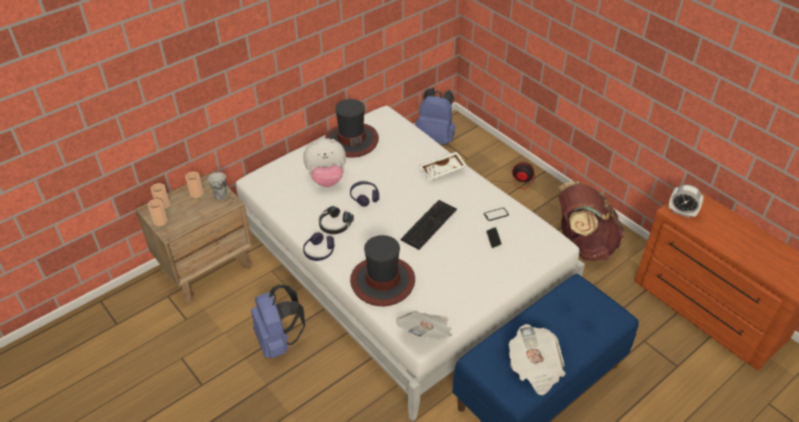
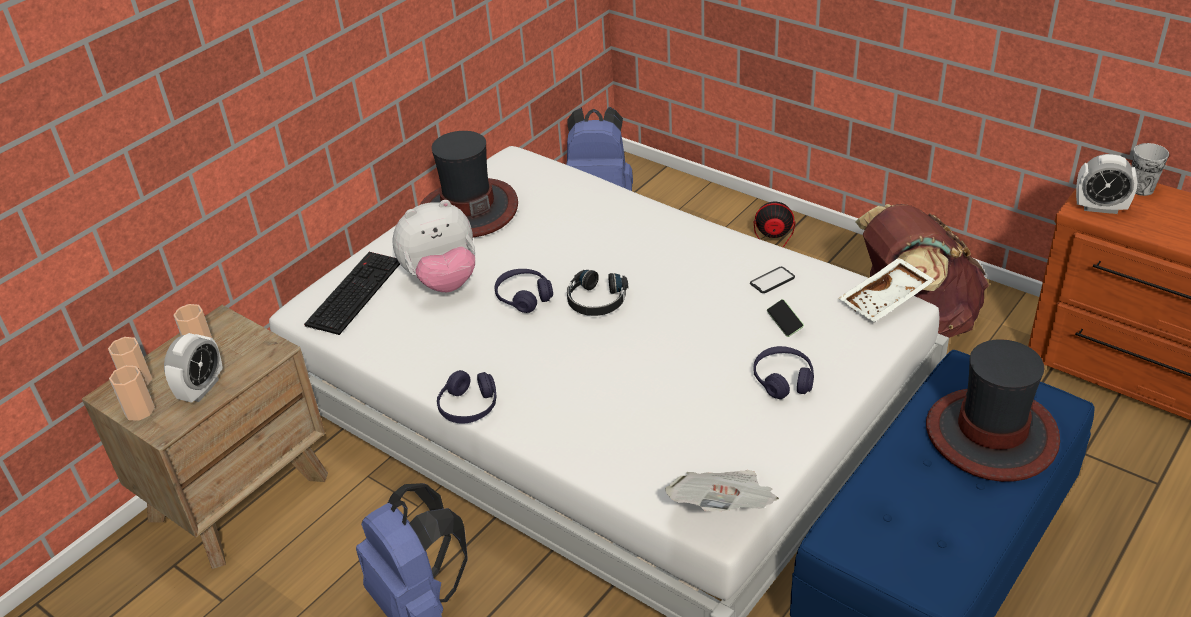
camera: 10 degrees left, 5 degrees down
cup [208,172,227,200] -> cup moved to [1132,143,1169,196]
black headphones [319,206,354,234] -> black headphones moved to [567,270,628,316]
hat [350,235,415,306] -> hat moved to [926,339,1060,482]
keyboard [401,200,457,250] -> keyboard moved to [304,252,400,335]
white tray [419,151,467,180] -> white tray moved to [838,258,935,322]
newspaper [509,324,565,395] -> none
none -> alarm clock [164,333,223,403]
none -> purple headphones [753,346,814,399]

